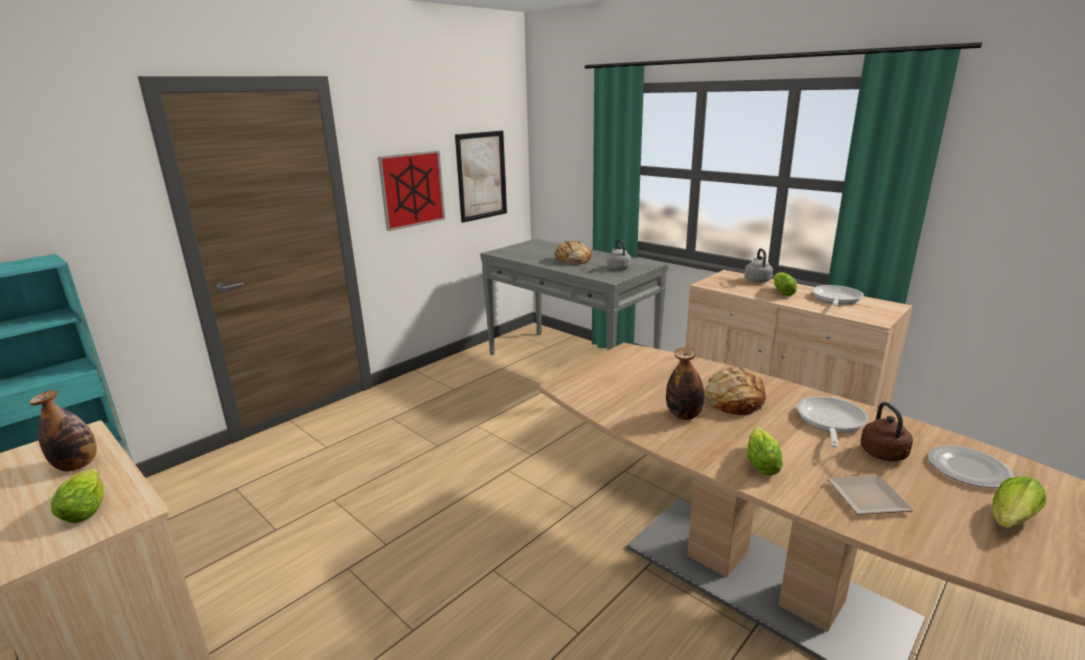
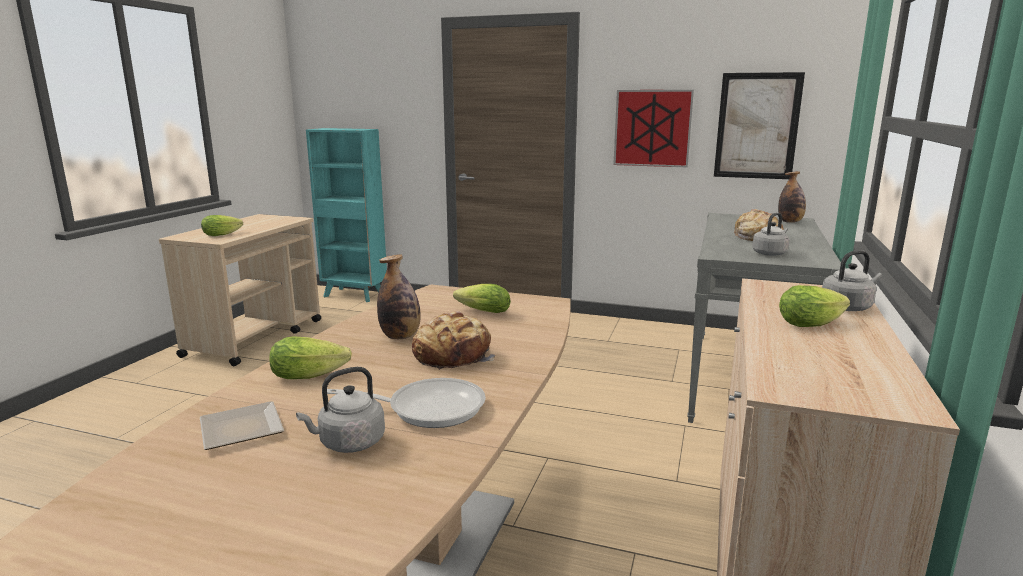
camera: 65 degrees right, 5 degrees down
bottle [29,390,97,471] -> bottle moved to [778,171,806,223]
frying pan [812,285,864,306] -> none
brown kettle [860,402,913,461] -> grey kettle [296,367,385,453]
plate [928,446,1014,488] -> none
lettuce [992,477,1046,528] -> lettuce moved to [453,284,511,313]

